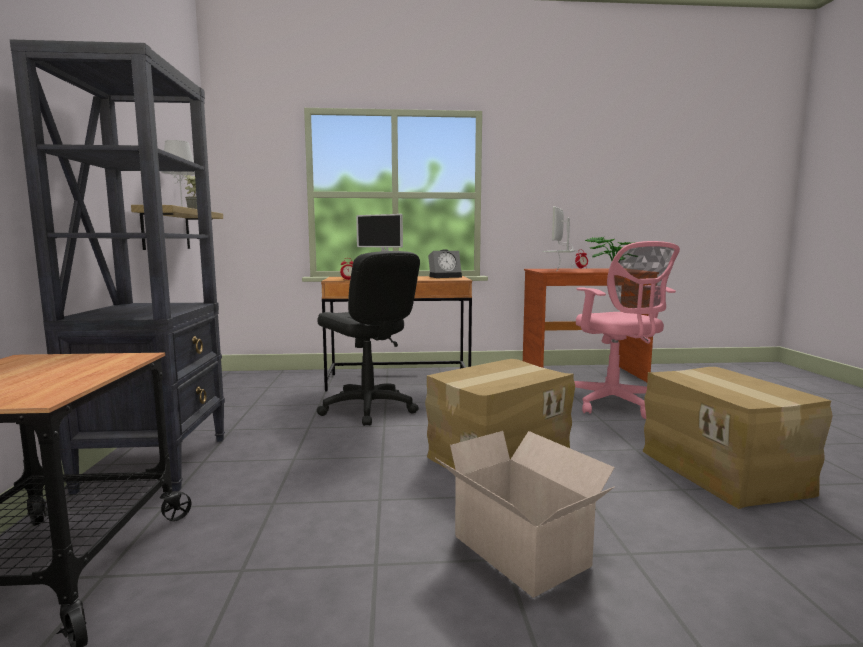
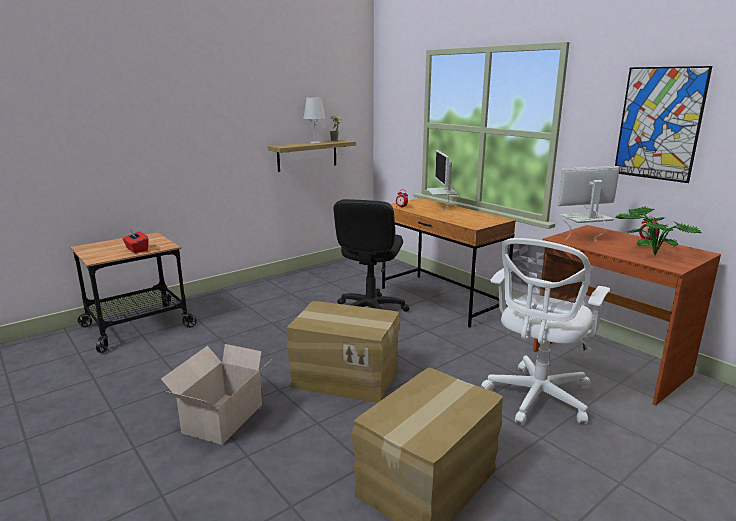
camera: 55 degrees right, 10 degrees up
black bookcase [10,39,225,494] -> none
alarm clock [428,249,462,278] -> none
pink office chair [574,241,680,419] -> white office chair [481,238,610,425]
none -> red tissue box [122,230,148,253]
none -> picture [615,66,712,183]

